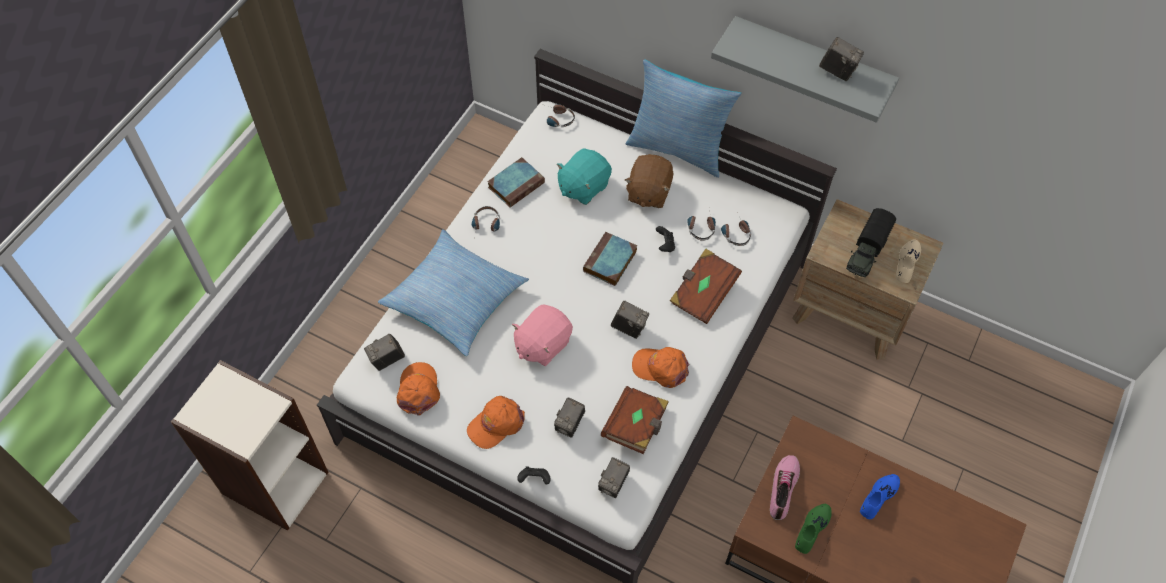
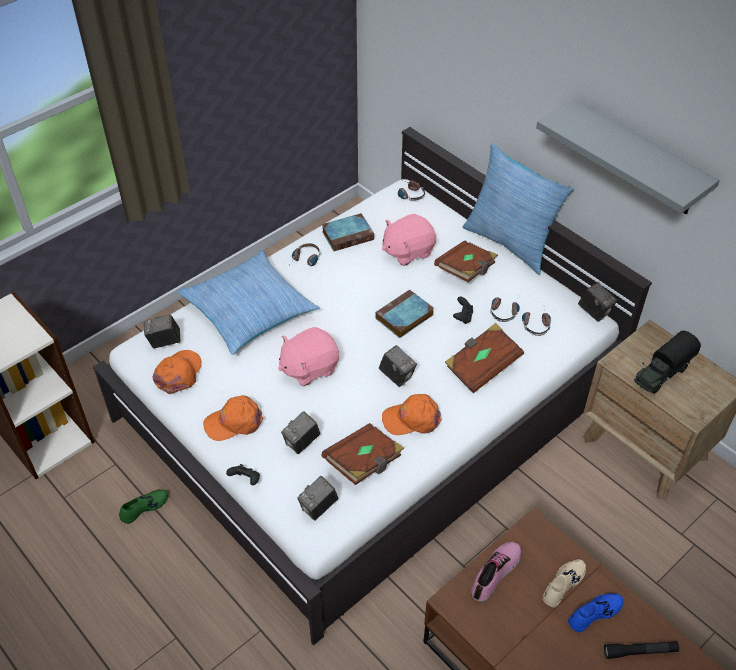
camera: 20 degrees right, 10 degrees down
turquoise plush toy [557,148,612,205] -> pink plush toy [382,214,436,266]
brown plush toy [625,154,673,208] -> brown book [434,240,498,282]
orange cap [632,347,689,388] -> orange cap turned 45 degrees counterclockwise [382,394,442,435]
green shoe [795,504,832,554] -> green shoe moved to [119,490,168,524]
camera [819,37,864,81] -> camera moved to [578,282,617,322]
beige shoe [896,239,921,283] -> beige shoe moved to [542,559,586,607]
none -> black flashlight [604,641,679,659]

